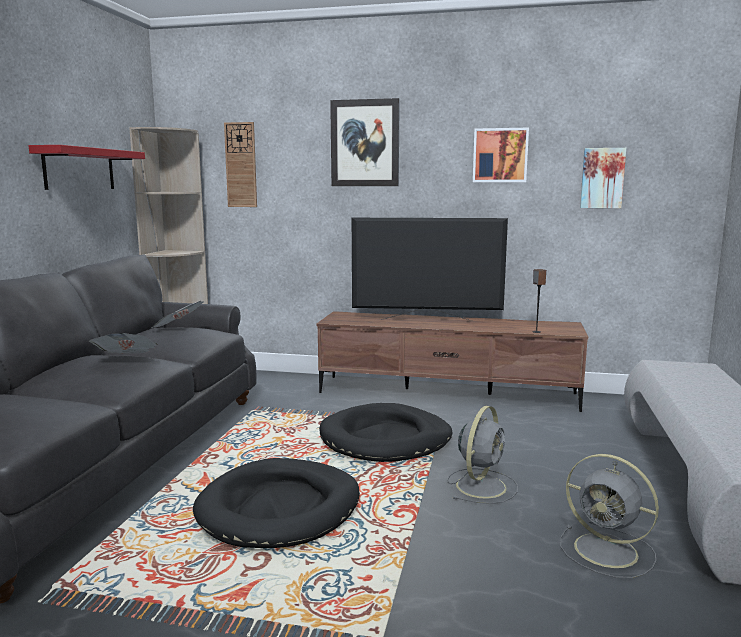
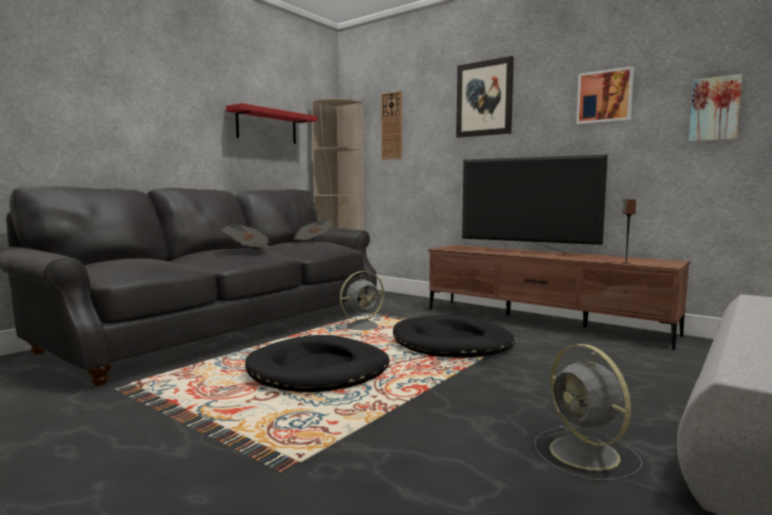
camera: 25 degrees right, 5 degrees down
grey fan [447,406,518,504] -> grey fan moved to [335,271,384,333]

